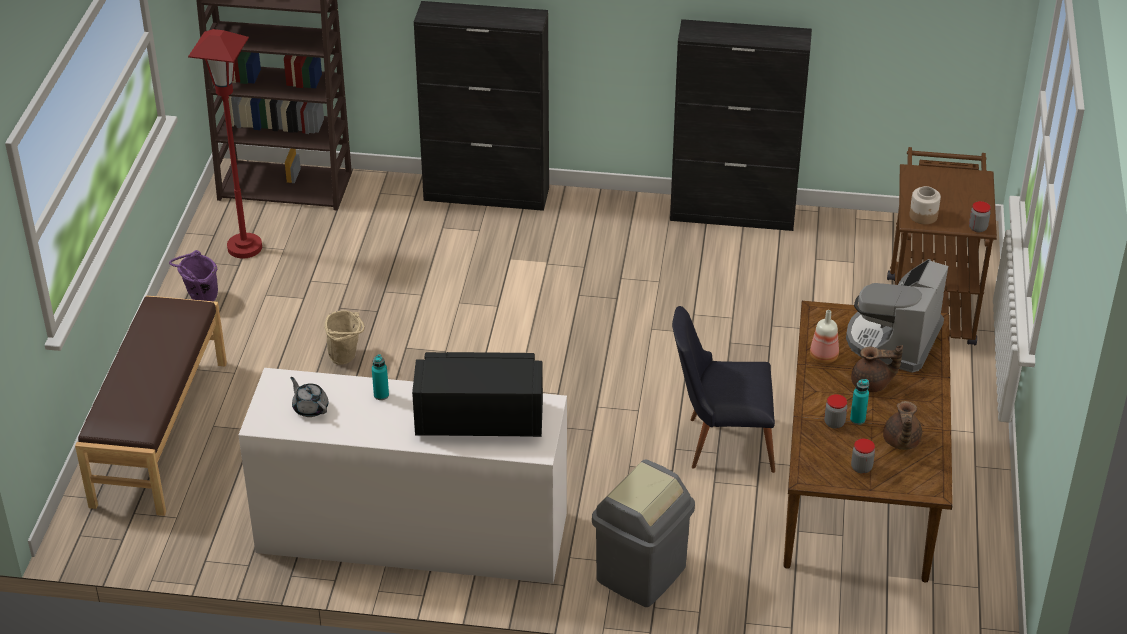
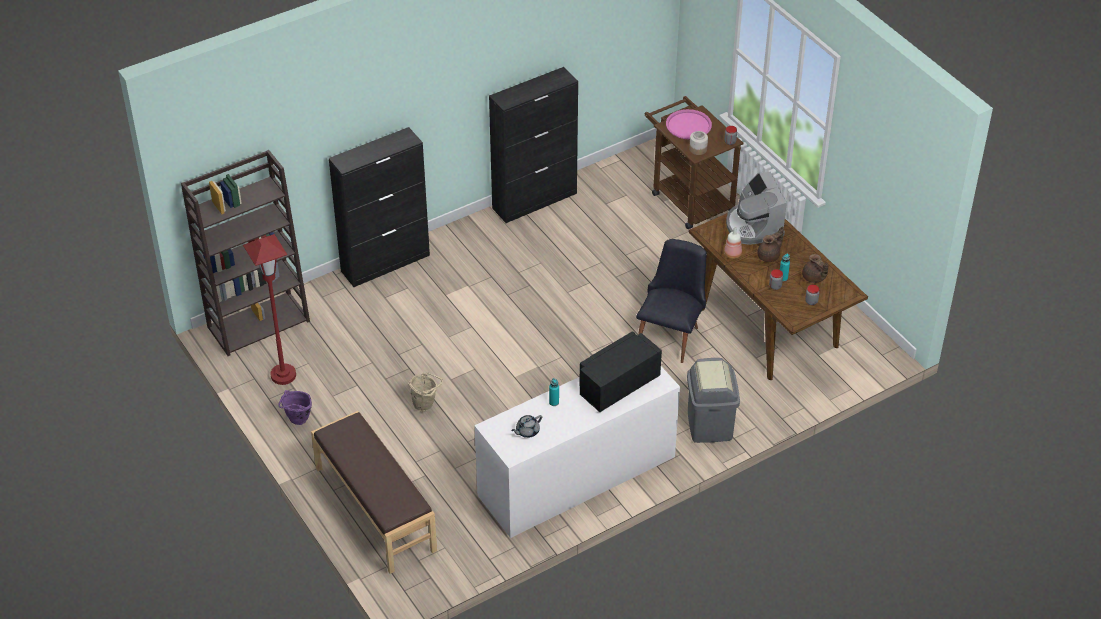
camera: 40 degrees left, 5 degrees up
grey teapot [290,377,329,417] -> grey teapot turned 45 degrees counterclockwise [511,415,542,438]
black chair [672,306,775,473] -> black chair turned 150 degrees clockwise [636,239,707,363]
none -> pink tray [666,109,712,139]

